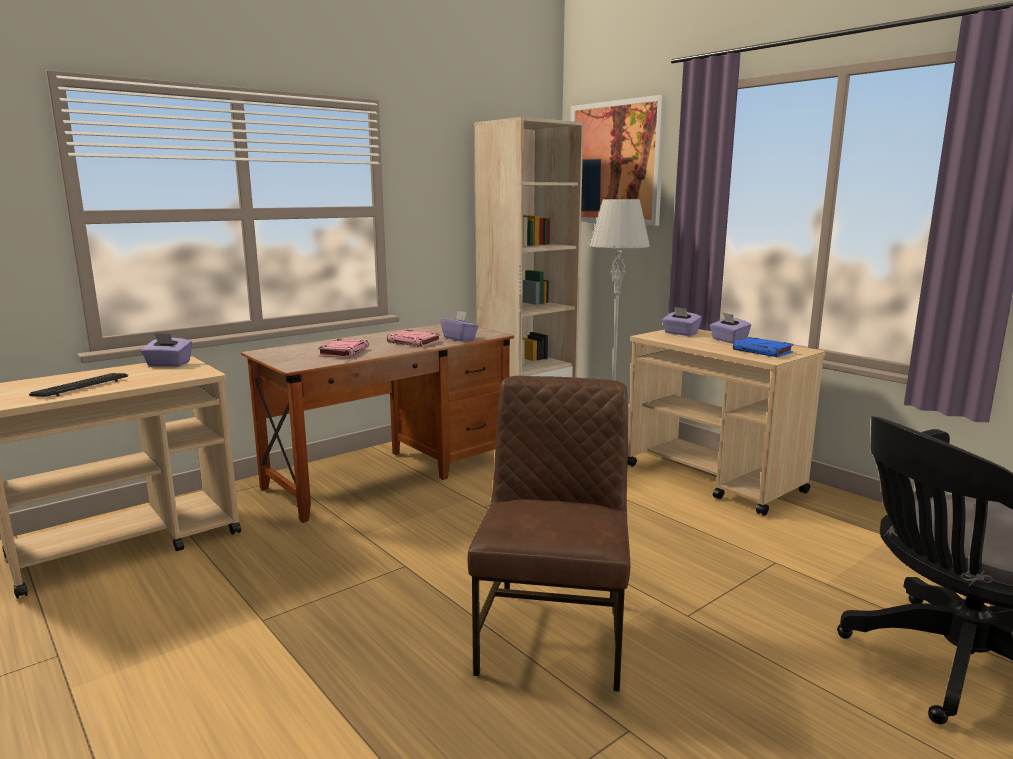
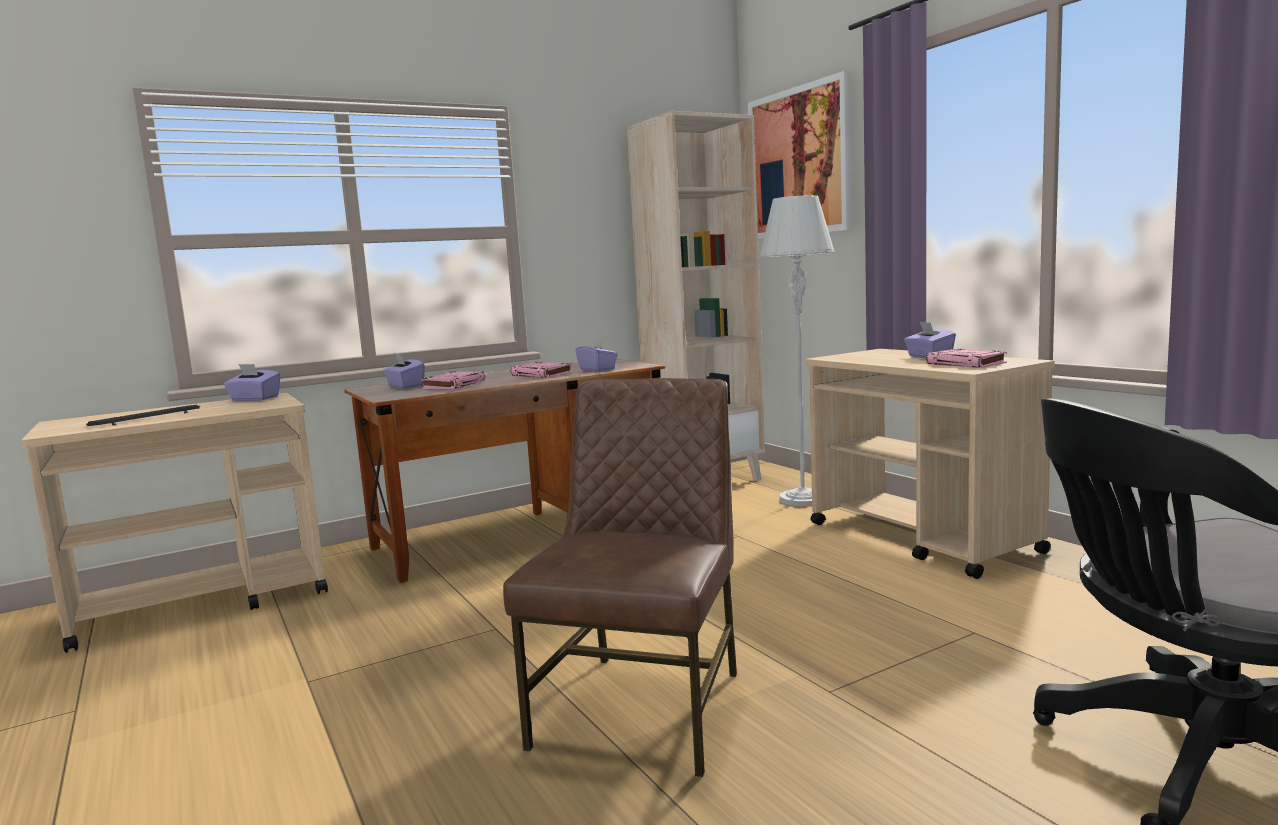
camera: 10 degrees right, 5 degrees down
purple tissue box [662,307,702,336] -> purple tissue box moved to [383,353,425,389]
blue book [733,337,794,357] -> pink book [926,349,1007,368]

